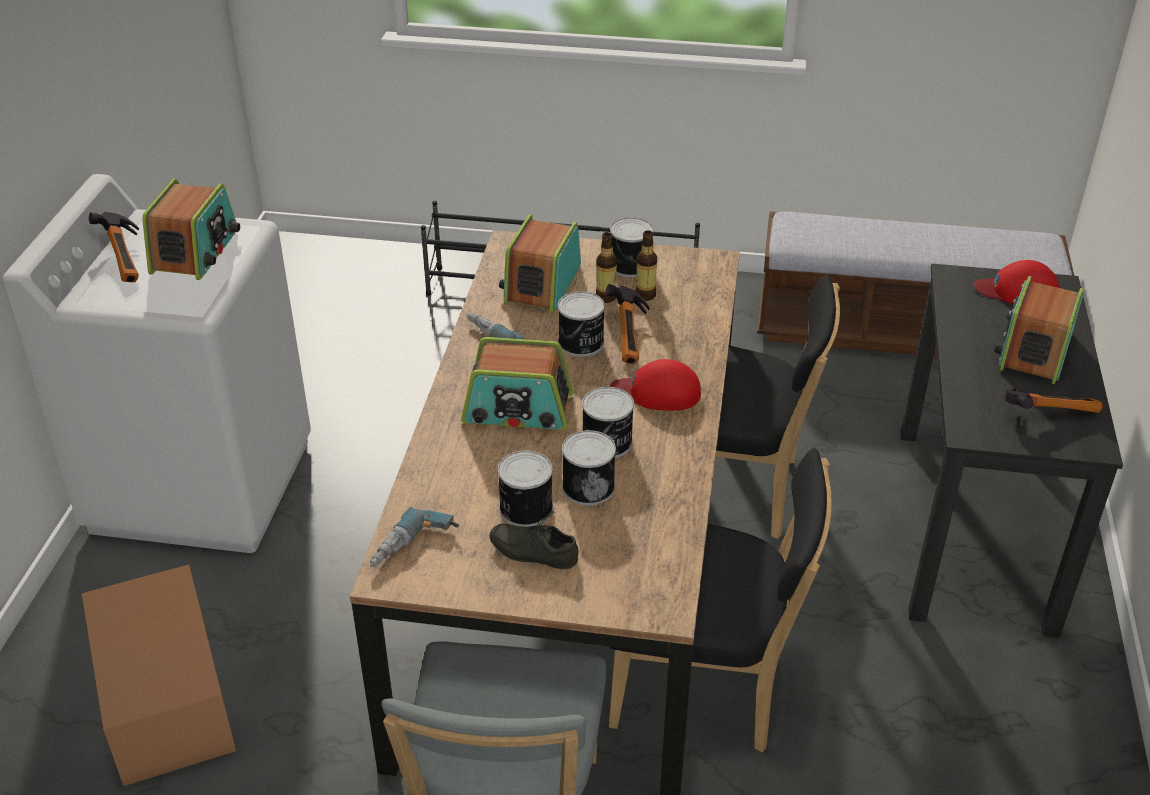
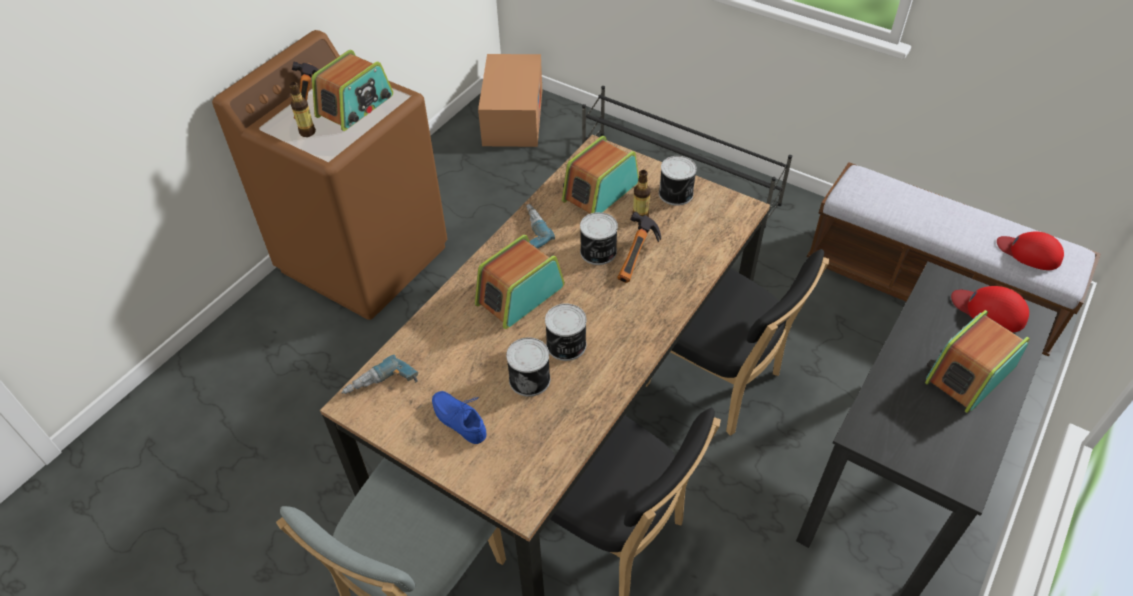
camera: 25 degrees right, 10 degrees up
white washing machine [3,174,311,553] -> brown washing machine [212,30,447,320]
cardboard box [82,565,236,786] -> cardboard box moved to [478,54,542,147]
radio [461,337,573,430] -> radio turned 105 degrees clockwise [475,235,565,329]
grey shoe [490,508,579,569] -> blue shoe [432,391,486,444]
can [498,450,553,527] -> none
red cap [610,359,701,411] -> red cap moved to [997,232,1064,270]
bottle [636,230,657,301] -> bottle moved to [289,82,316,137]
hammer [1005,388,1103,413] -> none

